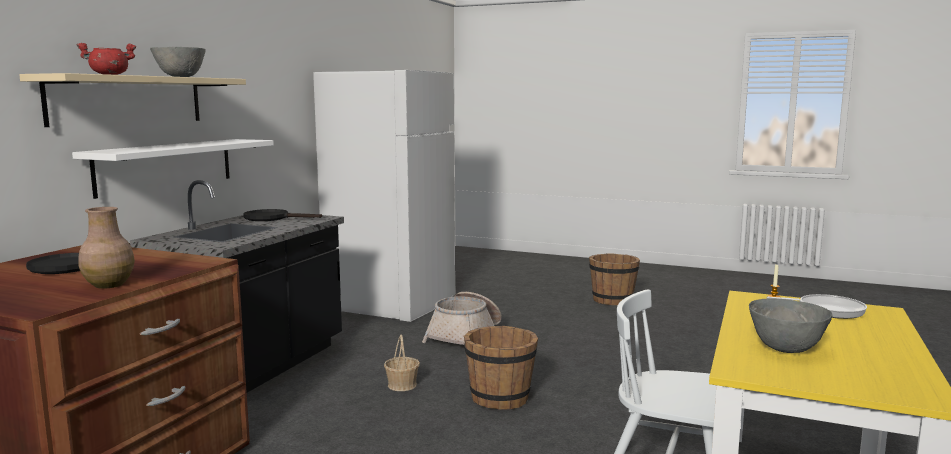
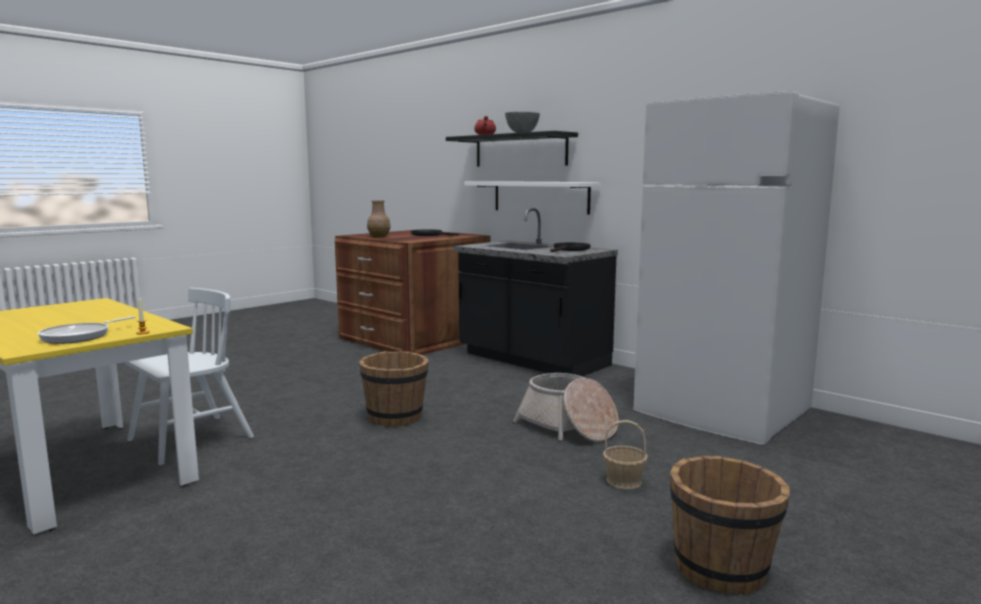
camera: 110 degrees right, 0 degrees up
beige shelf [19,73,246,127] -> black shelf [446,131,578,167]
basket [384,335,420,391] -> basket moved to [603,420,648,489]
grey bowl [749,298,833,353] -> none

